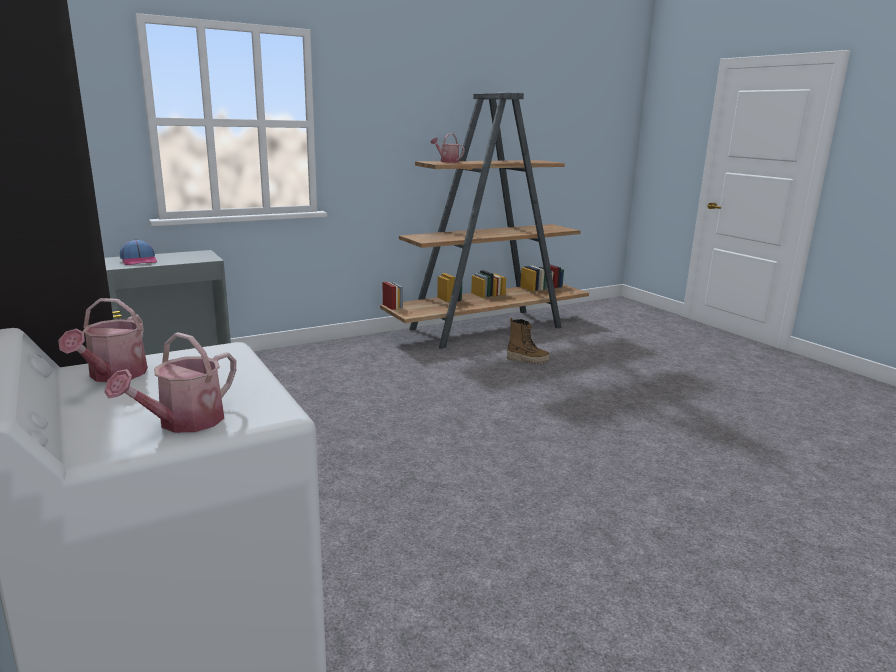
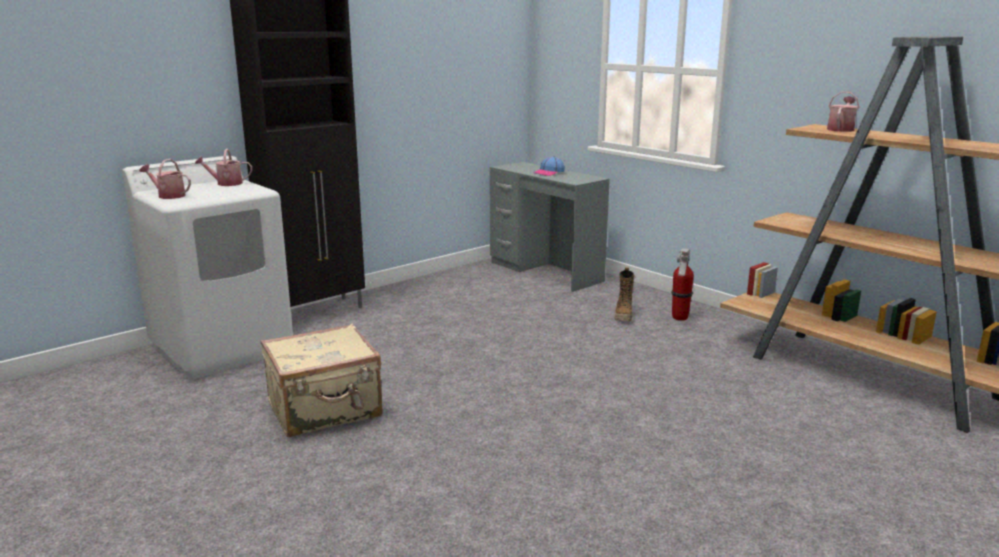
camera: 80 degrees right, 0 degrees up
boot [507,318,550,364] -> boot moved to [615,267,635,321]
none -> beige suitcase [261,324,382,437]
none -> fire extinguisher [671,249,694,321]

